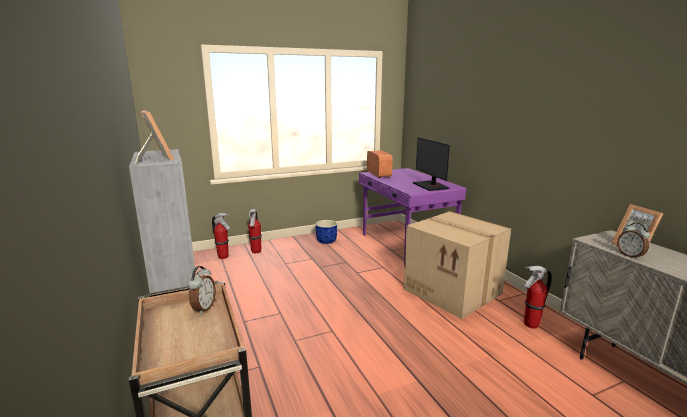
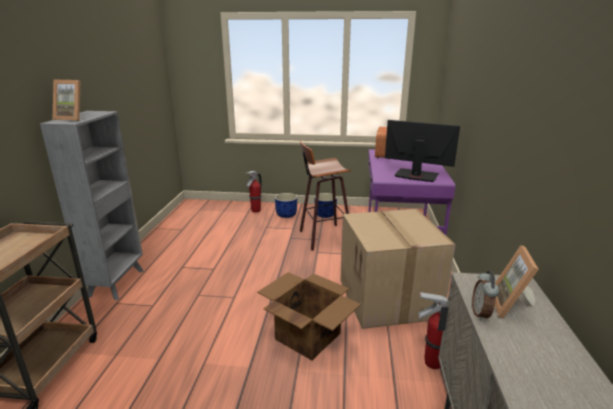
camera: 30 degrees right, 5 degrees up
picture frame [135,110,174,163] -> picture frame turned 105 degrees clockwise [53,79,80,121]
alarm clock [187,266,216,315] -> none
fire extinguisher [212,213,230,259] -> none
monitor [413,137,450,191] -> monitor turned 105 degrees clockwise [385,120,460,182]
none -> cardboard box [257,272,361,360]
none -> blue planter [275,193,297,218]
none -> stool [299,140,351,251]

